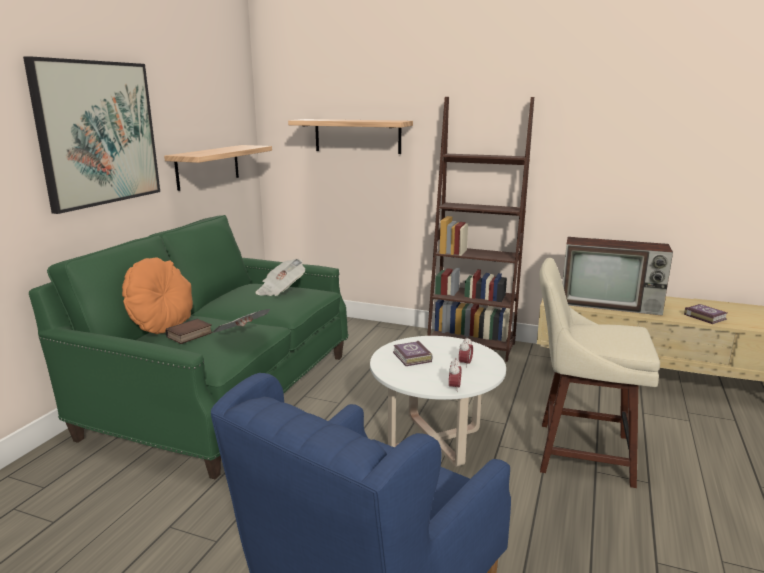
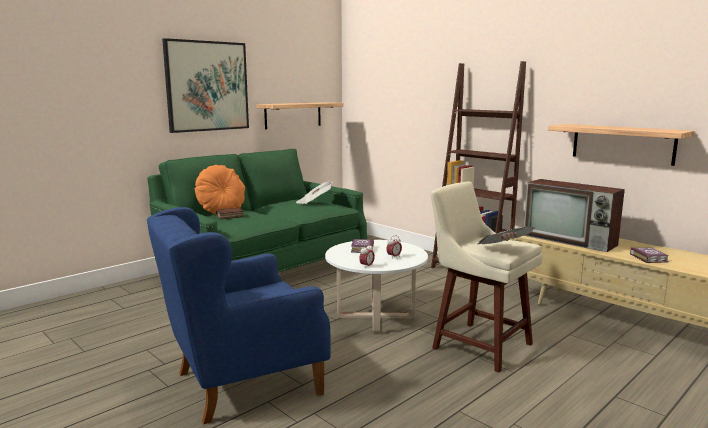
camera: 25 degrees right, 5 degrees down
newspaper [213,309,271,333] -> newspaper moved to [478,226,535,244]
shelf [288,119,413,154] -> shelf moved to [548,124,695,166]

